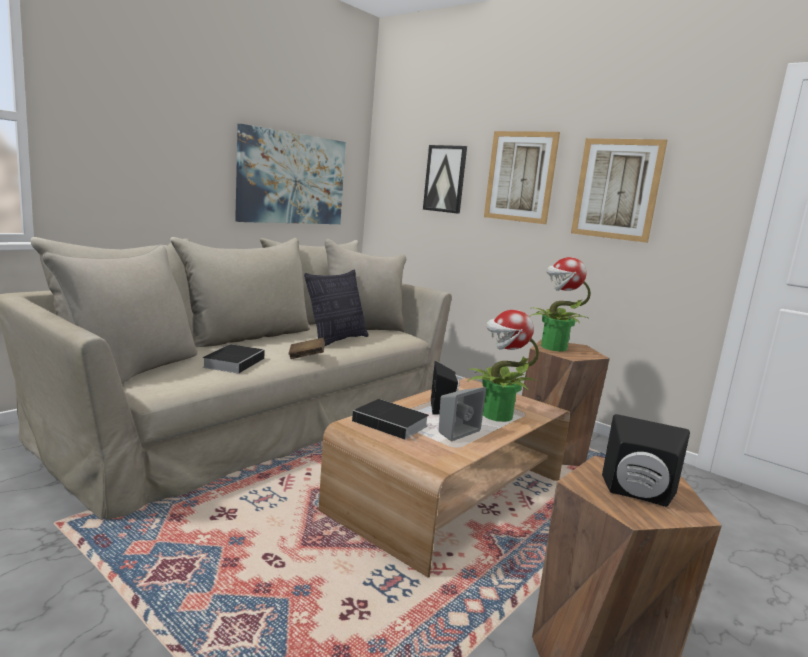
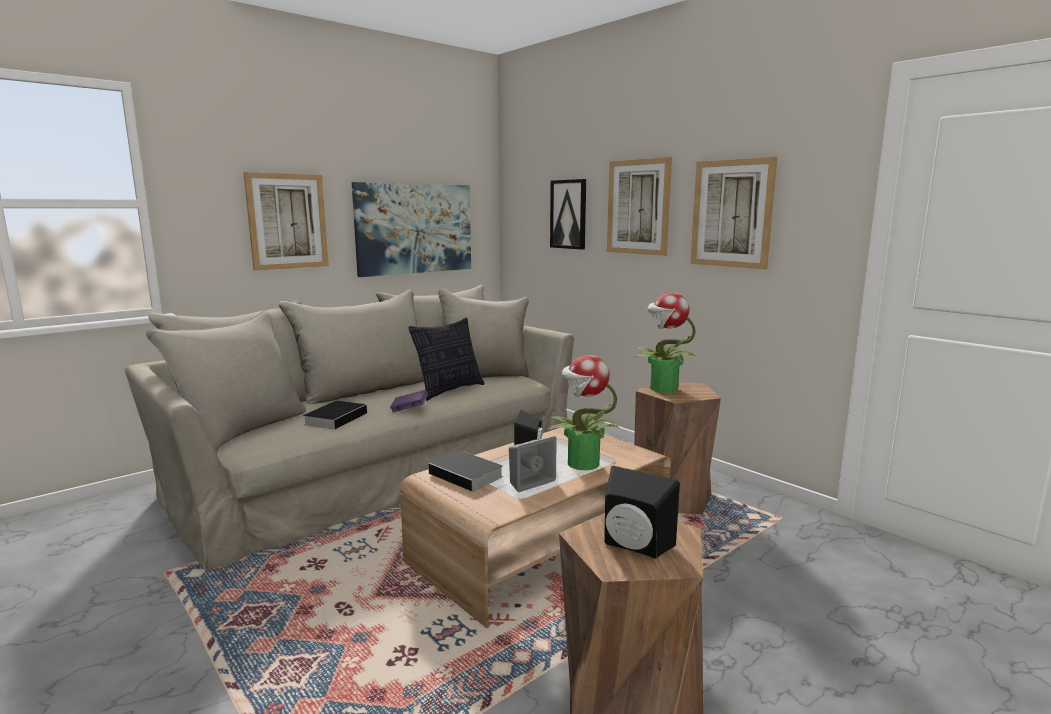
camera: 10 degrees right, 0 degrees up
brown book [288,338,325,359] -> purple book [390,390,428,412]
none -> picture [244,172,329,271]

